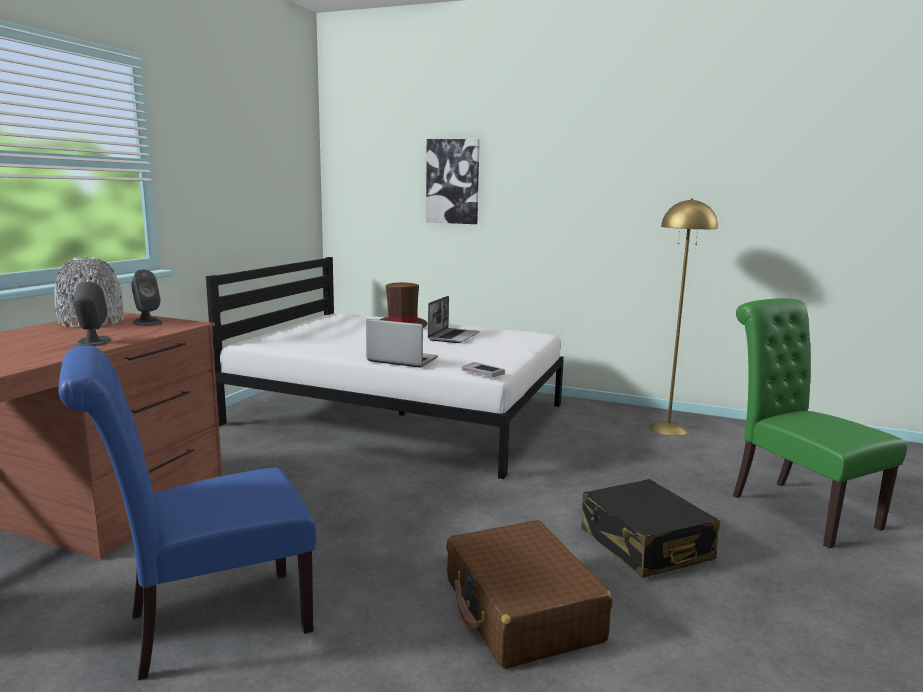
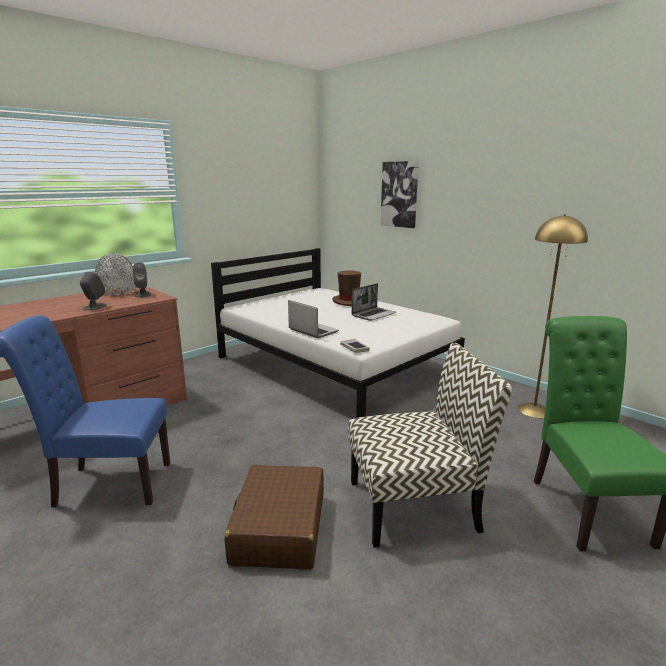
camera: 25 degrees right, 5 degrees up
black suitcase [581,479,720,578] -> chair [348,342,512,547]

